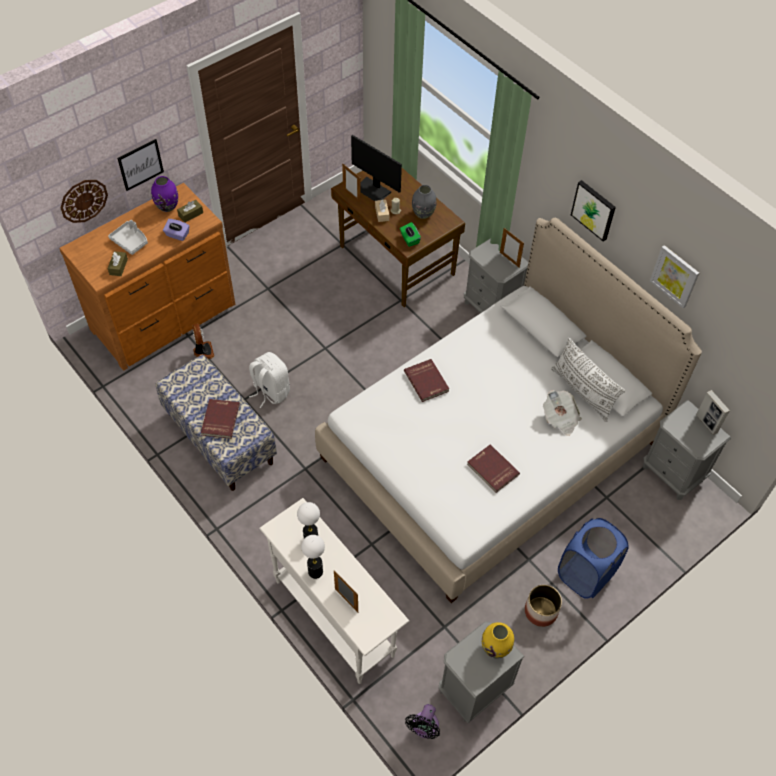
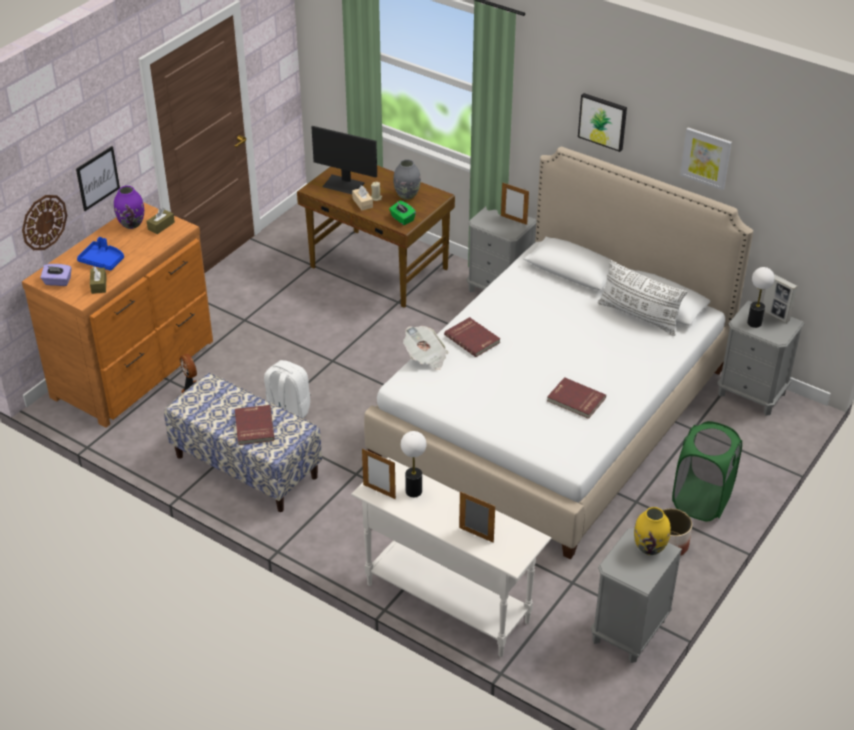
camera: 15 degrees left, 15 degrees down
grey tray [108,220,148,255] -> blue tray [77,237,124,271]
purple tissue box [163,219,190,241] -> purple tissue box moved to [40,264,72,286]
table lamp [301,535,325,579] -> table lamp moved to [747,267,775,328]
picture frame [342,163,361,203] -> picture frame moved to [362,449,396,499]
black fan [405,704,440,739] -> none
newspaper [543,390,582,436] -> newspaper moved to [403,326,448,370]
blue laundry basket [558,518,629,599] -> green laundry basket [672,421,742,521]

